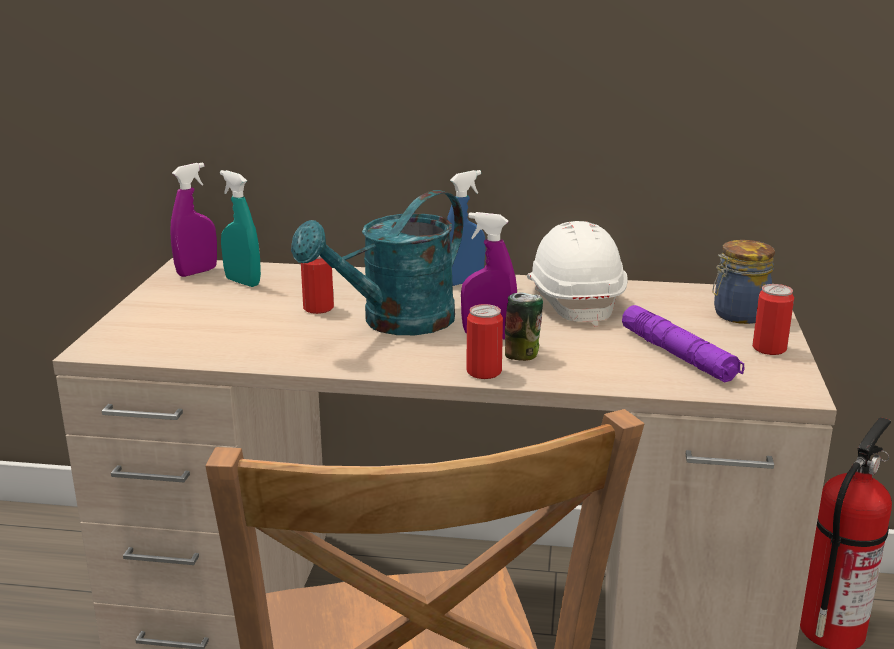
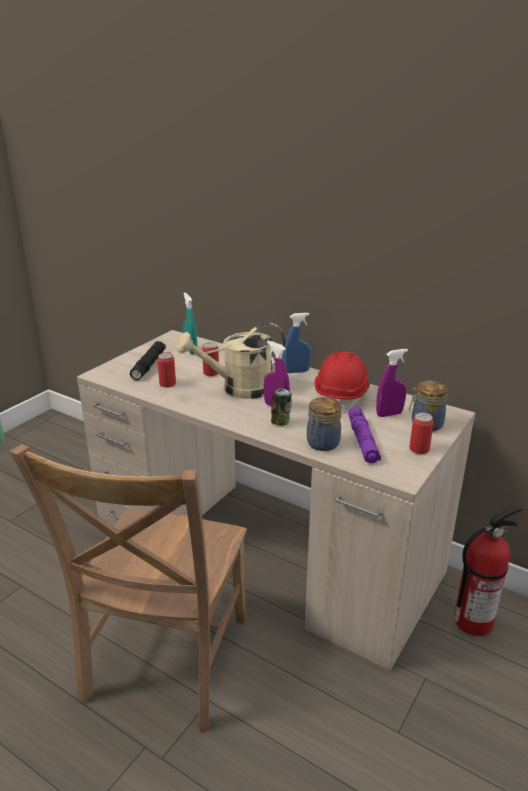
camera: 25 degrees right, 5 degrees up
purple spray bottle [170,162,217,277] -> purple spray bottle moved to [376,349,408,417]
turquoise watering can [291,190,463,335] -> beige watering can [177,323,285,399]
can [466,304,503,379] -> can moved to [158,352,176,388]
white hard hat [527,221,628,326] -> red hard hat [315,351,370,411]
none -> black flashlight [130,341,166,380]
none -> jar [307,397,341,451]

